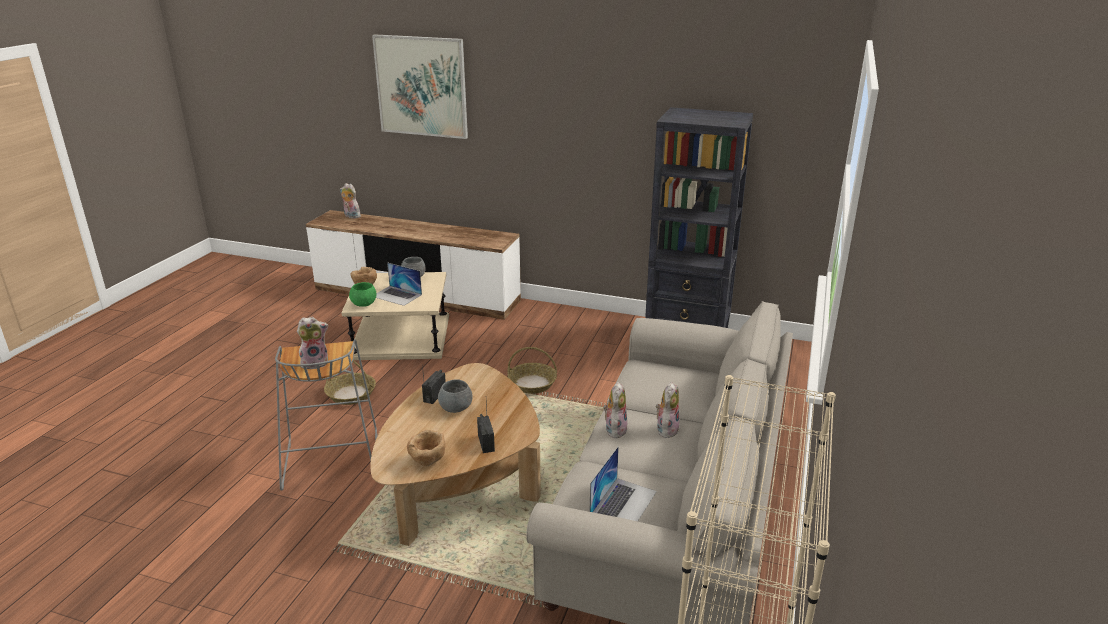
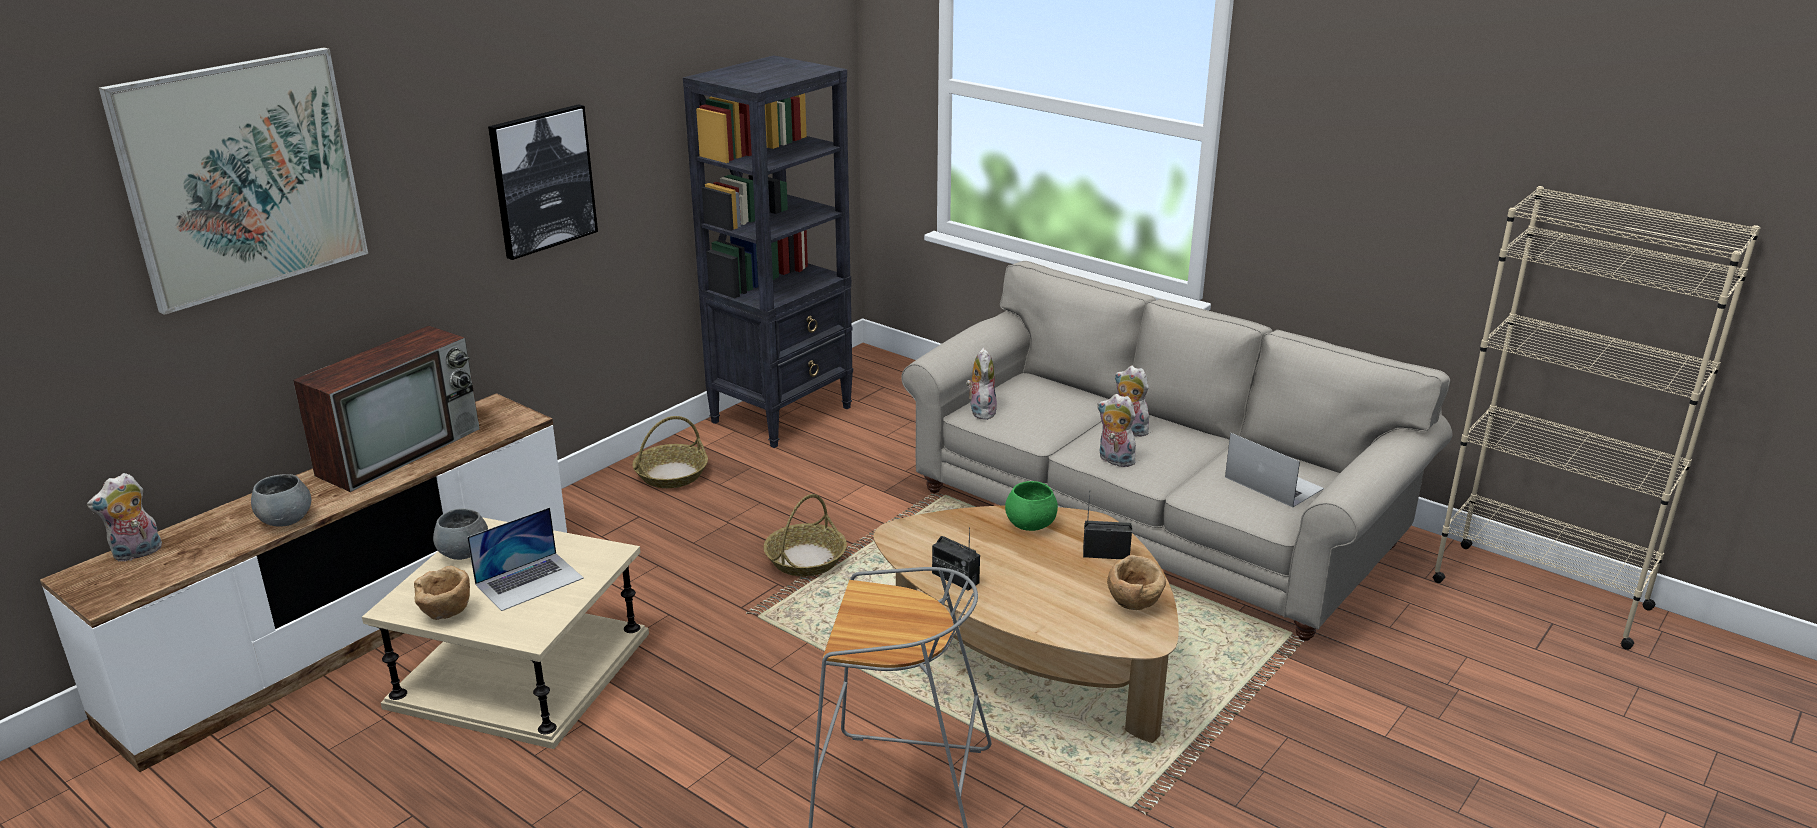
camera: 70 degrees left, 0 degrees up
plush toy [297,316,328,369] -> plush toy moved to [966,348,997,420]
basket [324,360,376,405] -> basket moved to [632,416,708,488]
green bowl [349,282,377,307] -> green bowl moved to [1005,481,1058,531]
grey bowl [438,379,472,413] -> grey bowl moved to [251,474,311,527]
none -> television [293,326,480,492]
none -> picture [488,104,598,260]

